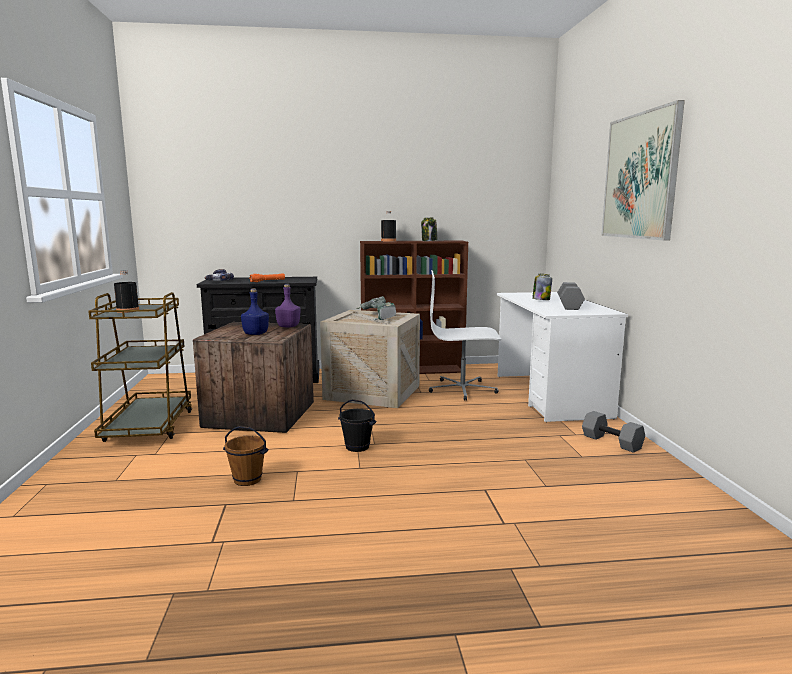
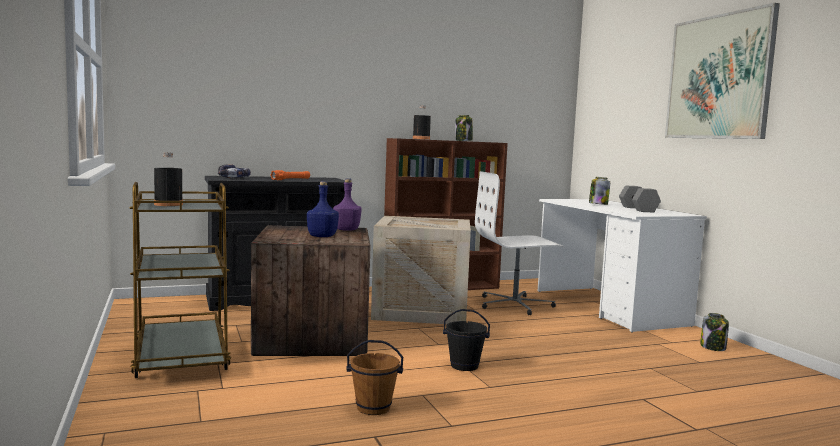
camera: 15 degrees left, 5 degrees down
power drill [356,296,396,320] -> none
grey dumbbell [582,411,645,453] -> jar [700,313,729,351]

